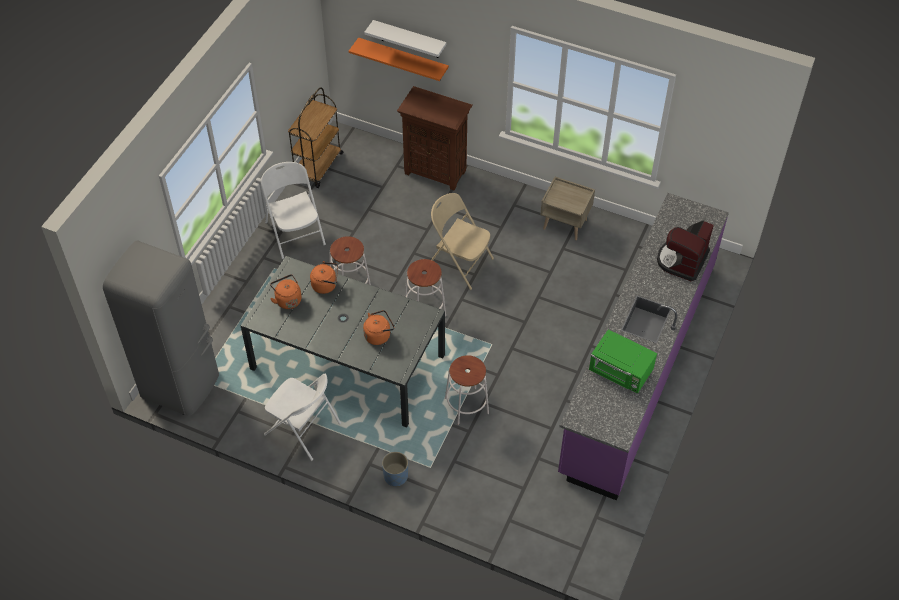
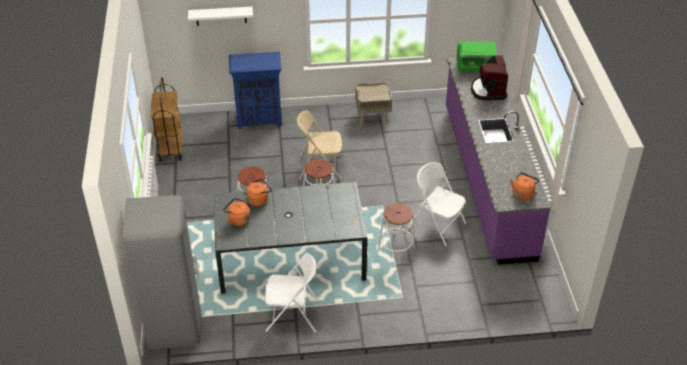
camera: 30 degrees left, 10 degrees down
white chair [261,162,326,259] -> white chair moved to [408,162,466,246]
orange shelf [349,38,449,81] -> none
orange kettle [363,310,395,345] -> orange kettle moved to [510,172,539,201]
blue planter [382,452,408,487] -> none
brown cabinet [397,86,473,190] -> blue cabinet [229,52,282,129]
green microwave [589,329,657,394] -> green microwave moved to [457,41,497,71]

